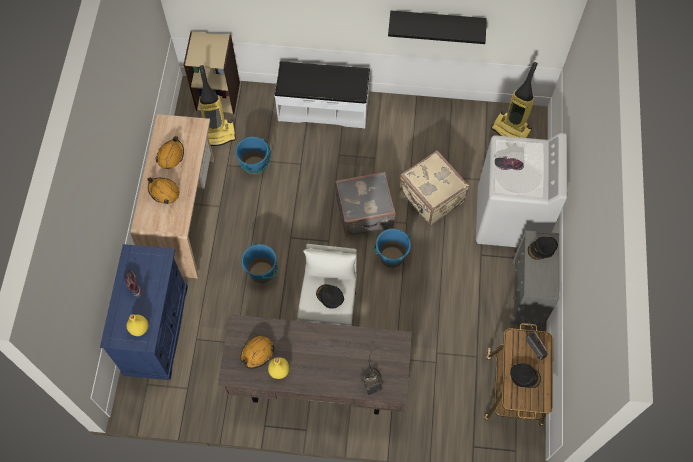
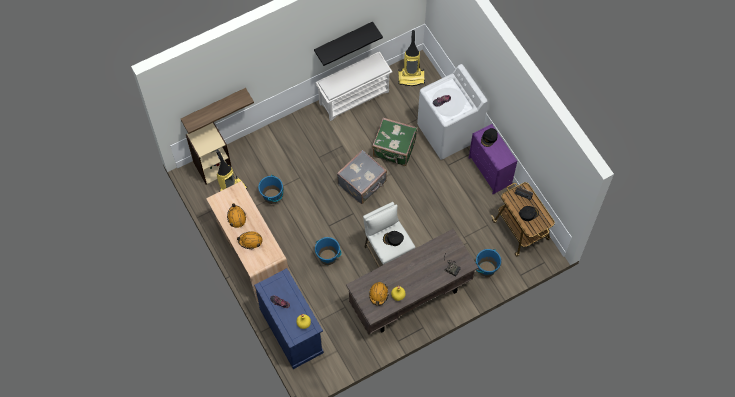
camera: 35 degrees left, 0 degrees up
white bench [274,61,370,129] -> none
blue bucket [373,229,411,268] -> blue bucket moved to [476,249,501,277]
beige suitcase [399,150,469,225] -> green suitcase [372,118,417,166]
grey dresser [511,230,559,327] -> purple dresser [469,124,517,194]
none -> shelf [181,88,254,134]
none -> white shoe rack [315,52,392,121]

